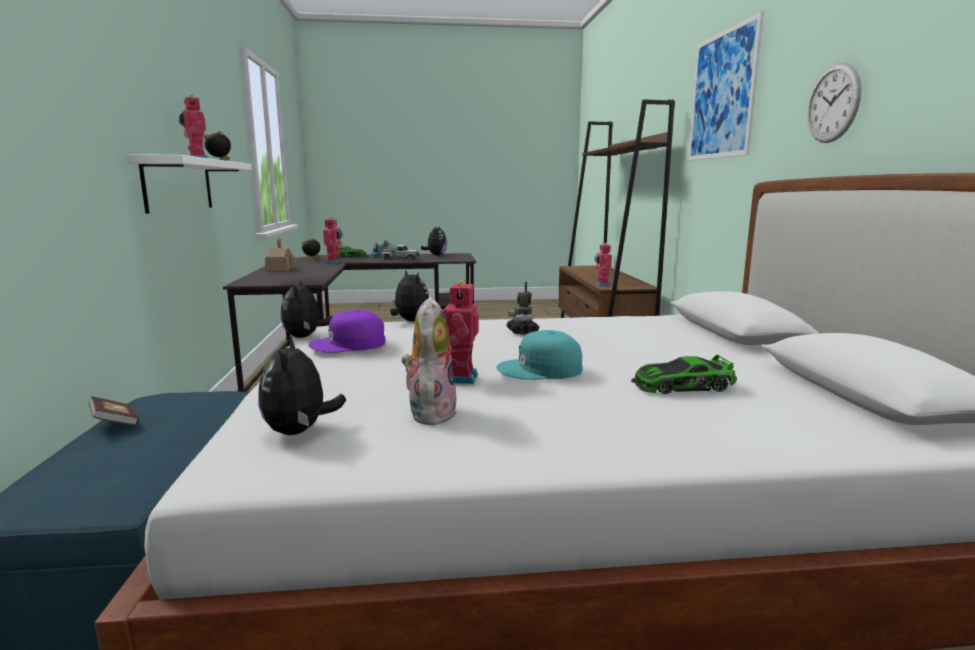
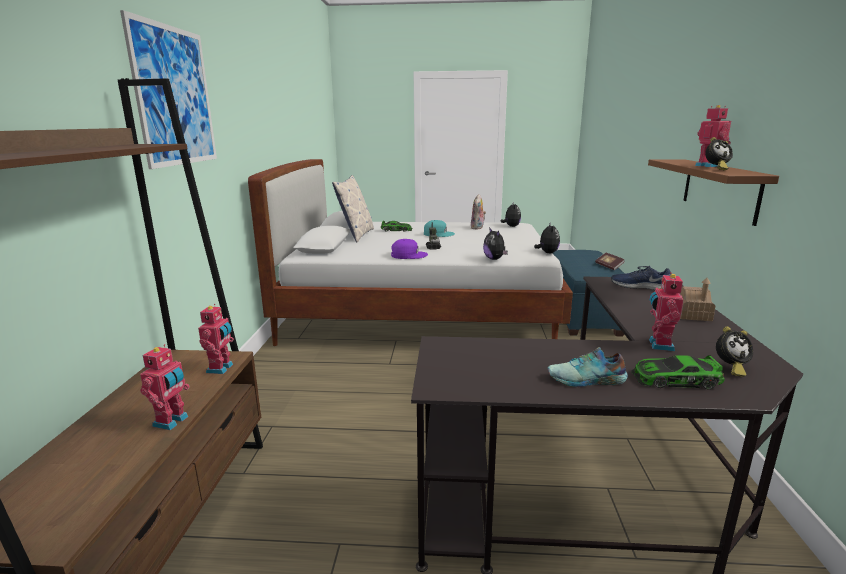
camera: 170 degrees left, 5 degrees up
white shelf [127,154,252,214] -> brown shelf [648,159,779,226]
purple cap [309,310,385,353] -> purple cap moved to [391,239,428,259]
toy truck [379,245,419,260] -> none
plush toy [421,225,447,255] -> none
toy robot [443,280,479,384] -> toy robot moved to [140,344,190,430]
wall clock [807,63,862,143] -> none
none -> pillow [332,175,374,242]
none -> blue shoe [611,266,671,290]

